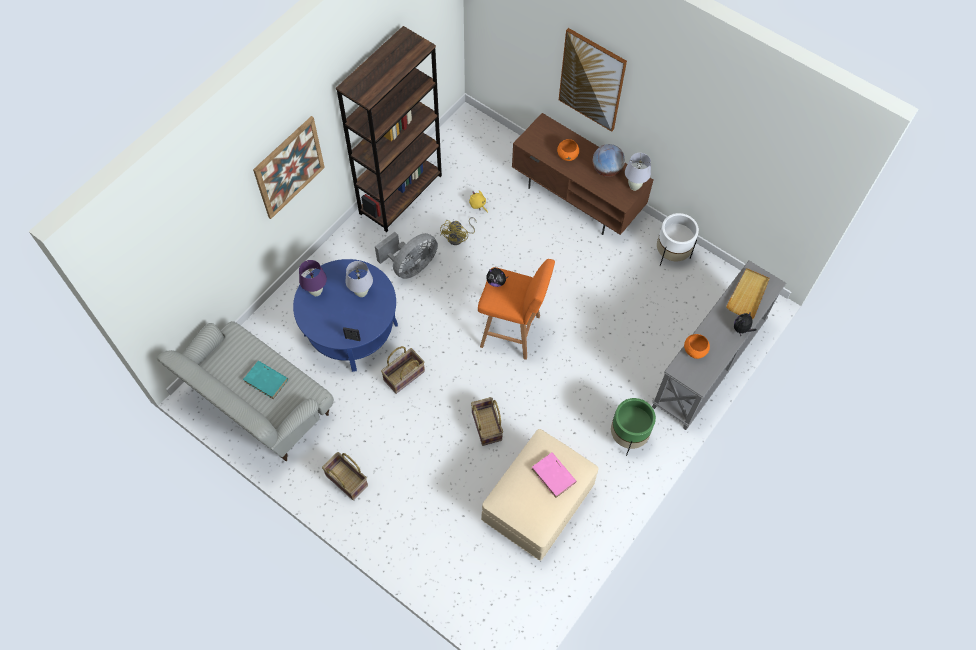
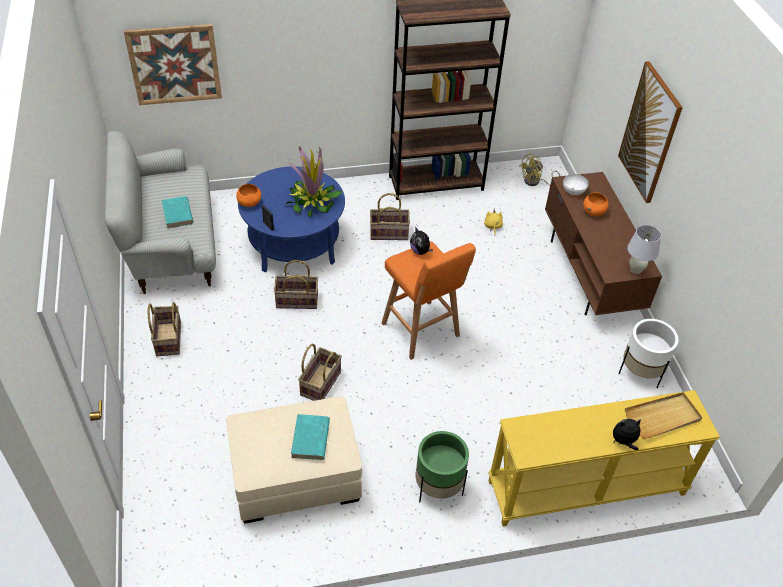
camera: 40 degrees right, 15 degrees down
picture [253,116,325,219] -> picture moved to [124,24,222,105]
purple table lamp [299,260,327,296] -> none
white table lamp [345,261,373,297] -> potted plant [286,146,342,217]
grey fan [375,232,438,279] -> basket [370,193,410,240]
yellow fan [440,217,477,245] -> yellow fan moved to [519,153,560,186]
pink book [532,452,577,498] -> turquoise book [291,414,330,460]
globe [593,144,625,177] -> none
grey console table [652,261,786,430] -> yellow console table [489,390,720,526]
orange bowl [684,334,710,359] -> orange bowl moved to [236,184,261,207]
none -> white bowl [563,174,589,195]

